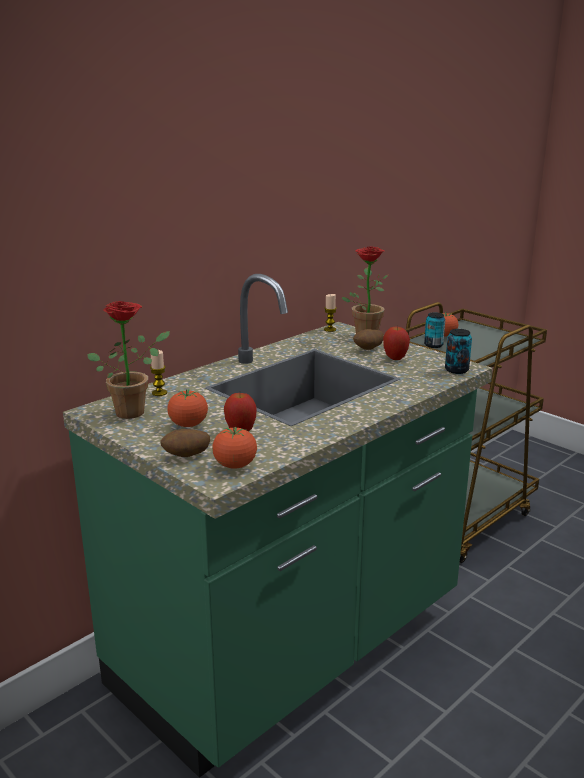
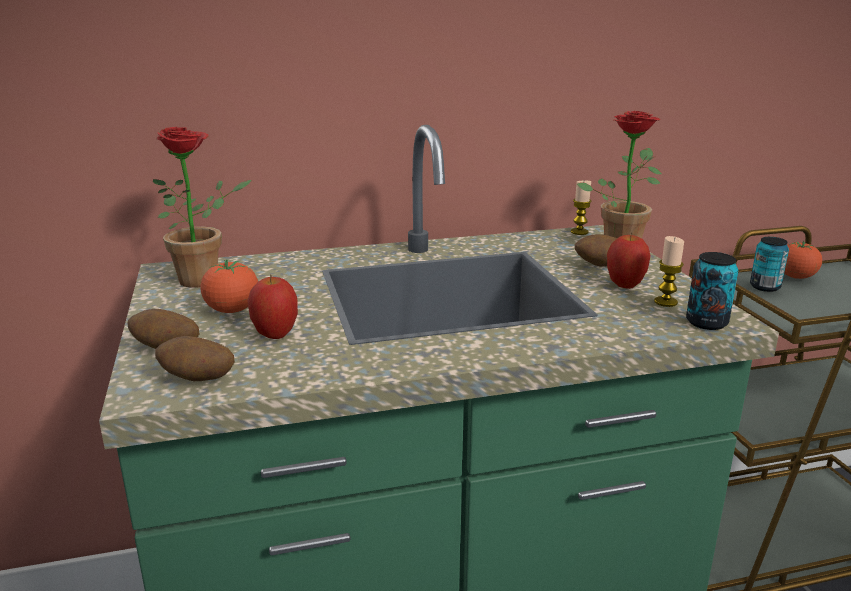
camera: 30 degrees right, 0 degrees up
candle [150,350,167,396] -> candle moved to [654,236,684,307]
tomato [212,427,257,469] -> potato [155,336,235,381]

